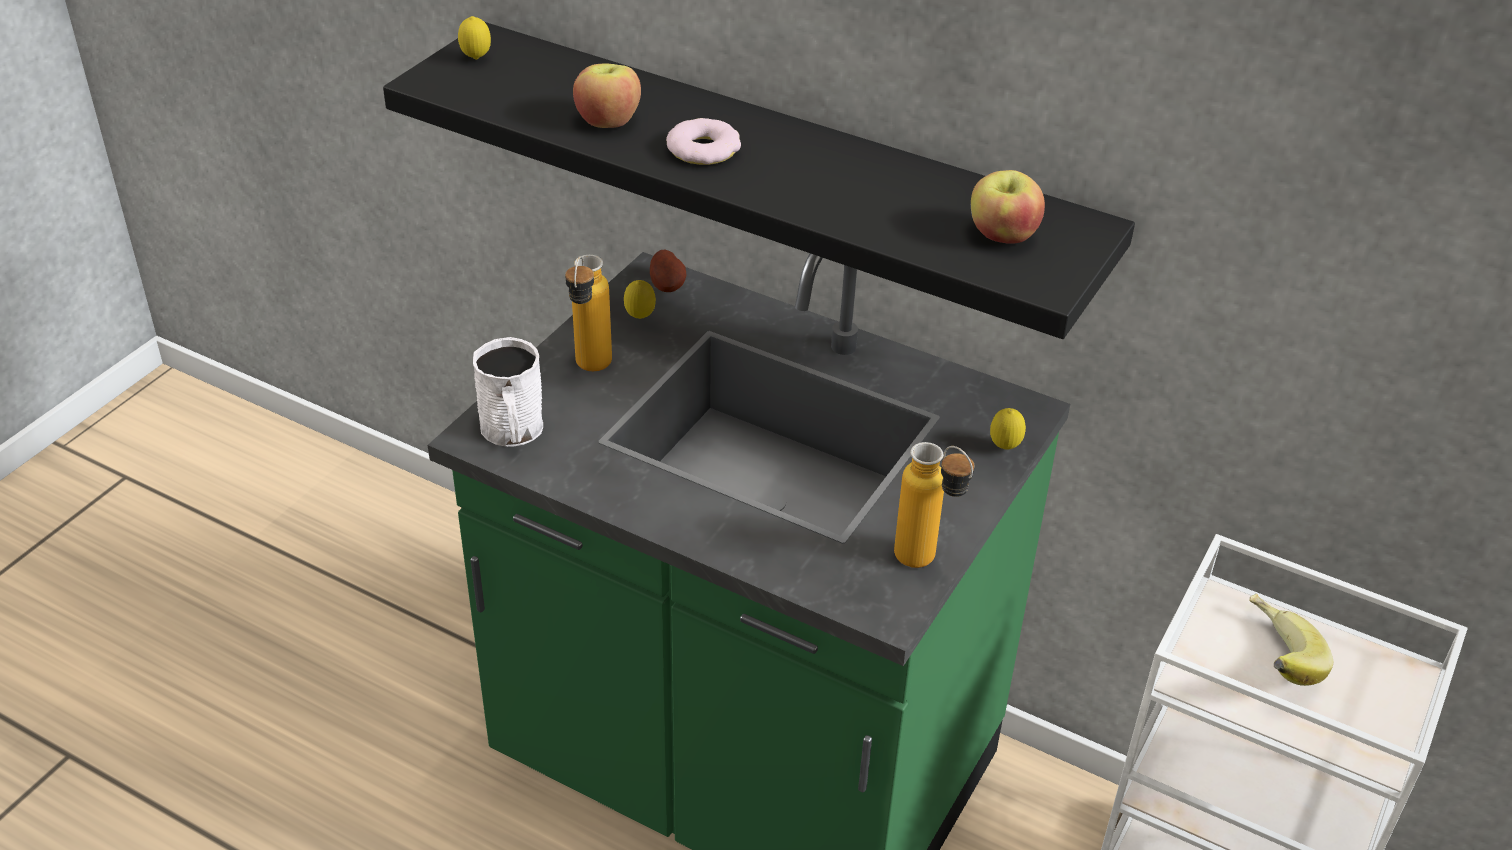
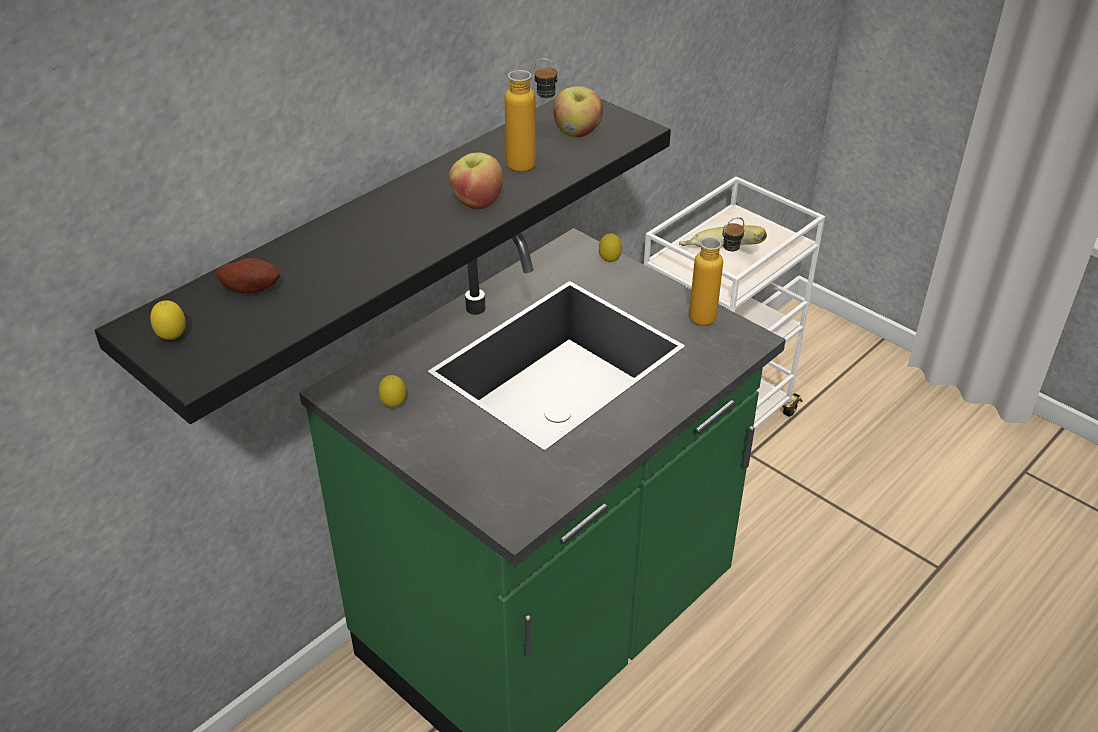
camera: 75 degrees left, 0 degrees up
white mug [473,337,543,447] -> none
bottle [565,255,612,371] -> bottle moved to [505,58,559,172]
apple [573,63,641,128] -> apple moved to [449,152,503,209]
potato [650,249,686,292] -> potato moved to [215,258,280,293]
donut [666,118,741,165] -> none

